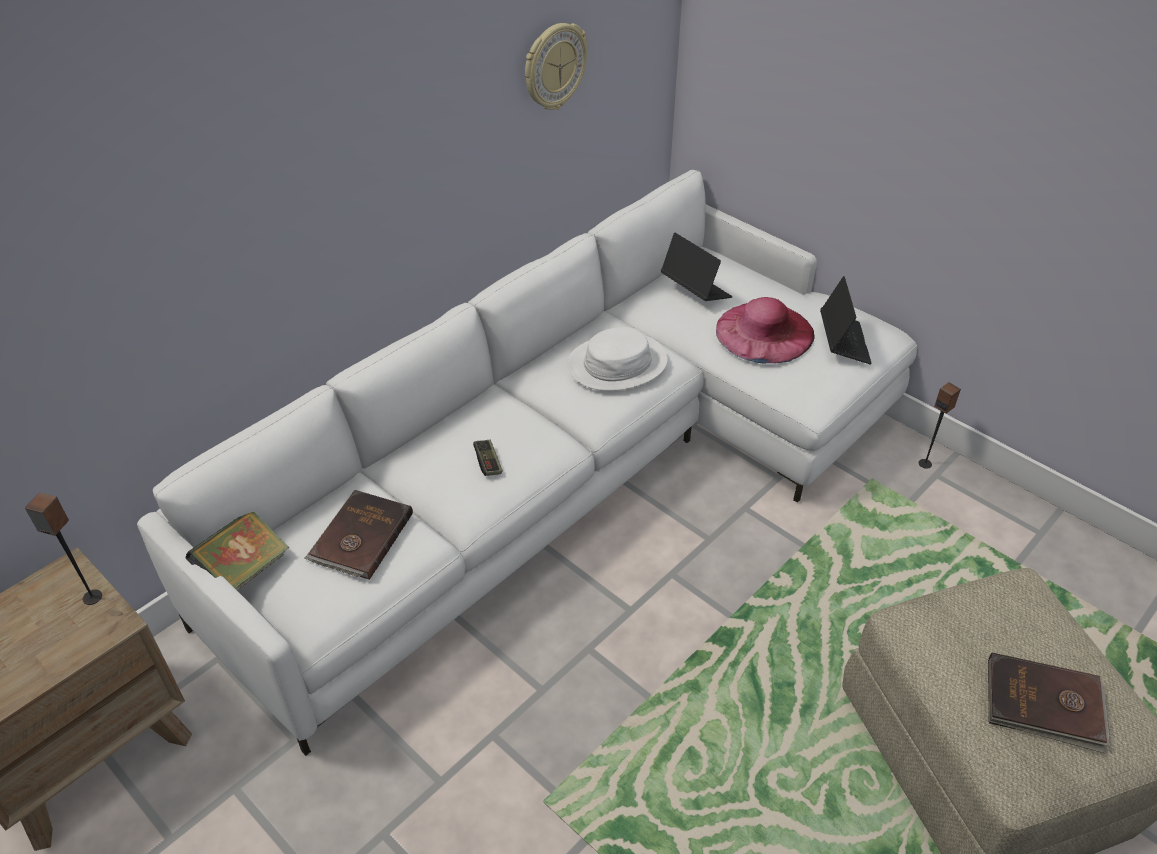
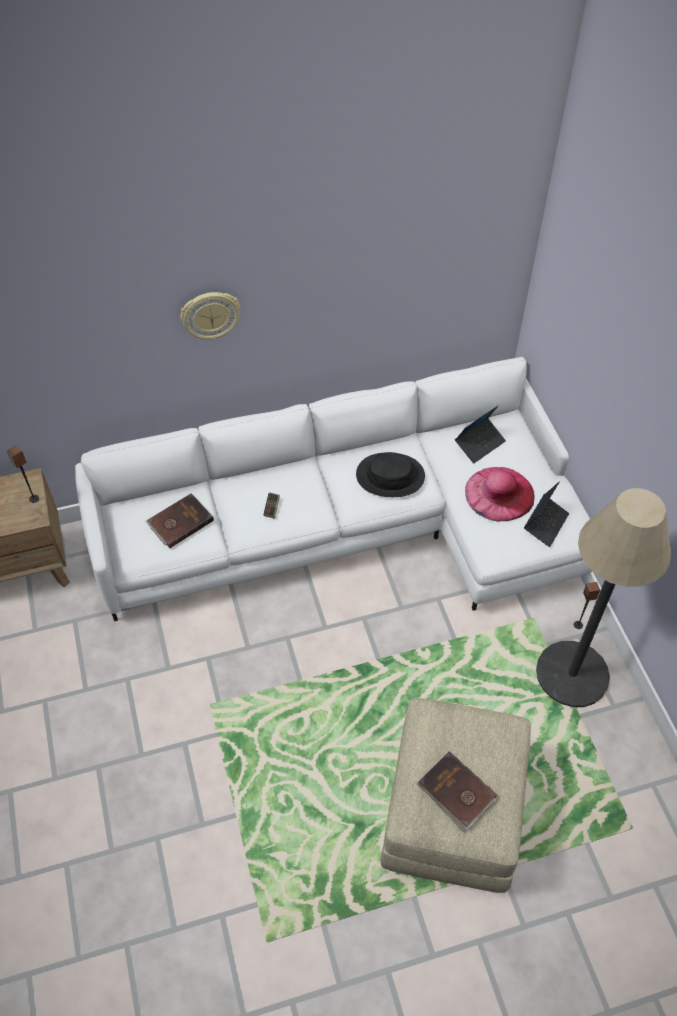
camera: 30 degrees right, 10 degrees up
book [185,512,289,590] -> none
wall clock [525,23,588,110] -> wall clock moved to [181,292,240,340]
white hat [568,327,668,391] -> black hat [356,452,425,497]
laptop [661,233,733,301] -> laptop turned 60 degrees clockwise [455,406,506,463]
none -> floor lamp [536,488,671,707]

